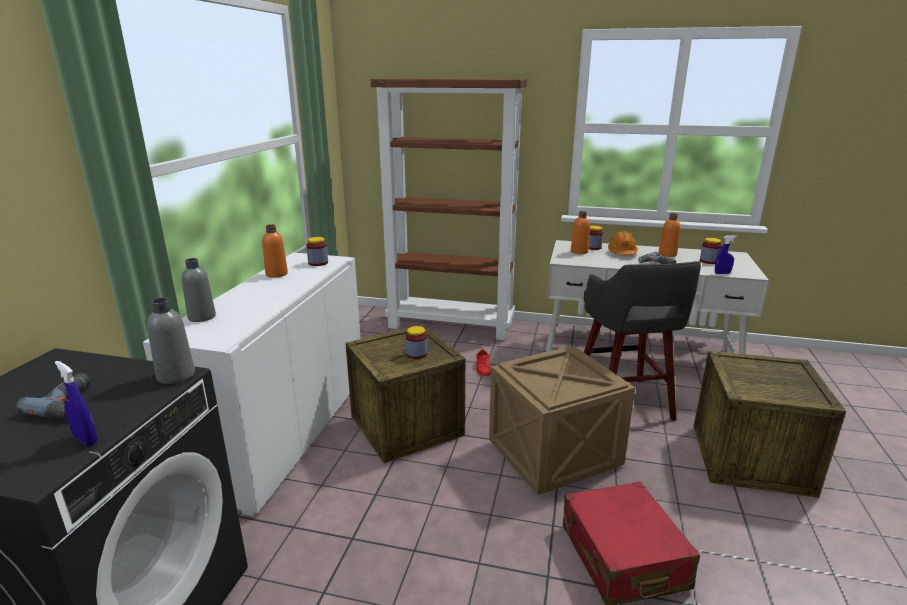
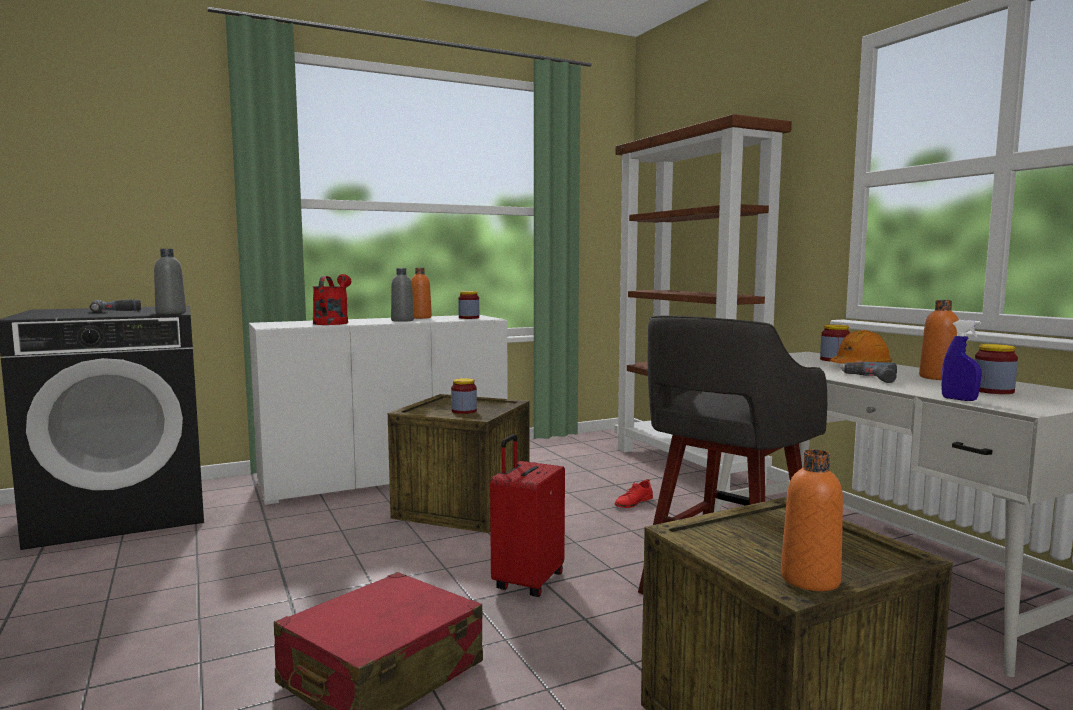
camera: 50 degrees right, 15 degrees down
blue spray bottle [55,361,98,446] -> none
grey bottle [182,258,216,322] -> grey bottle moved to [391,268,414,322]
crate [489,346,635,495] -> red suitcase [490,434,565,597]
orange bottle [571,211,590,254] -> orange bottle moved to [781,449,843,591]
none -> red watering can [313,274,351,325]

